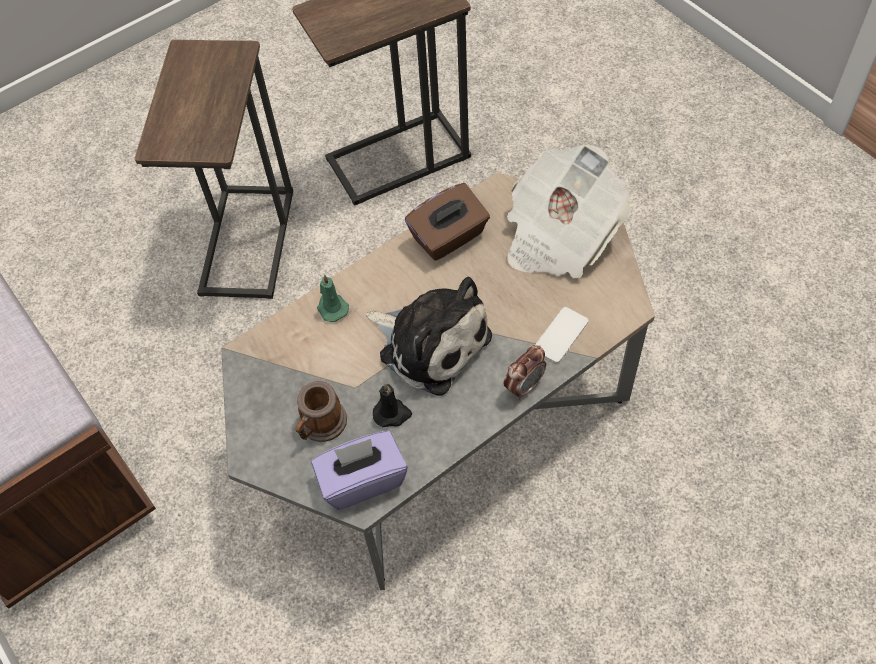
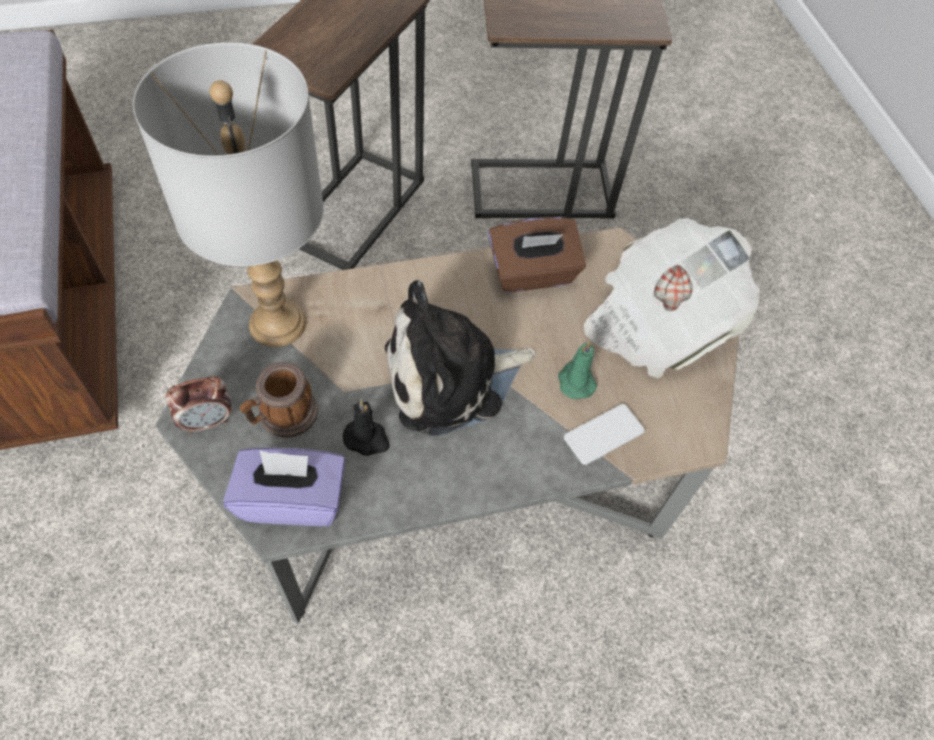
camera: 15 degrees right, 0 degrees up
green candle [317,274,349,322] -> green candle moved to [558,341,597,399]
plush toy [366,277,492,396] -> plush toy turned 105 degrees clockwise [385,280,535,436]
alarm clock [504,345,546,400] -> alarm clock moved to [165,376,232,434]
none -> grey table lamp [133,42,324,347]

